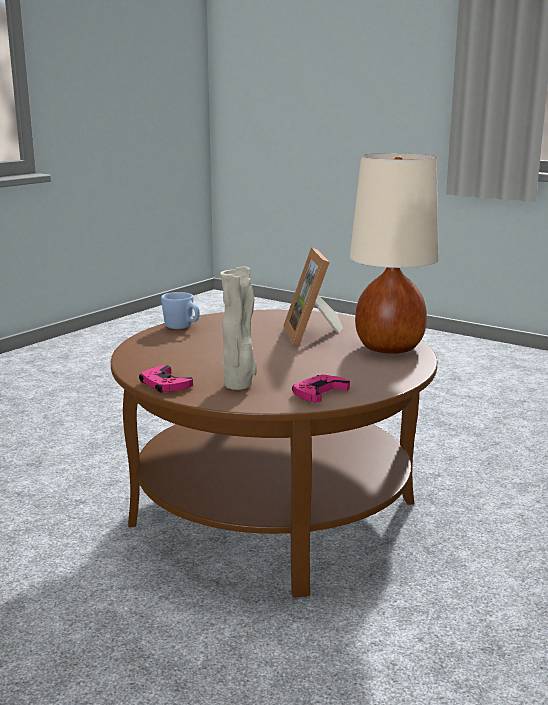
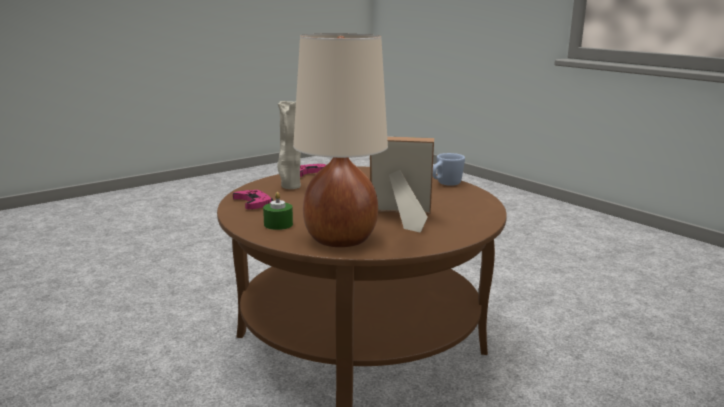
camera: 105 degrees right, 0 degrees up
none -> green candle [263,192,293,230]

